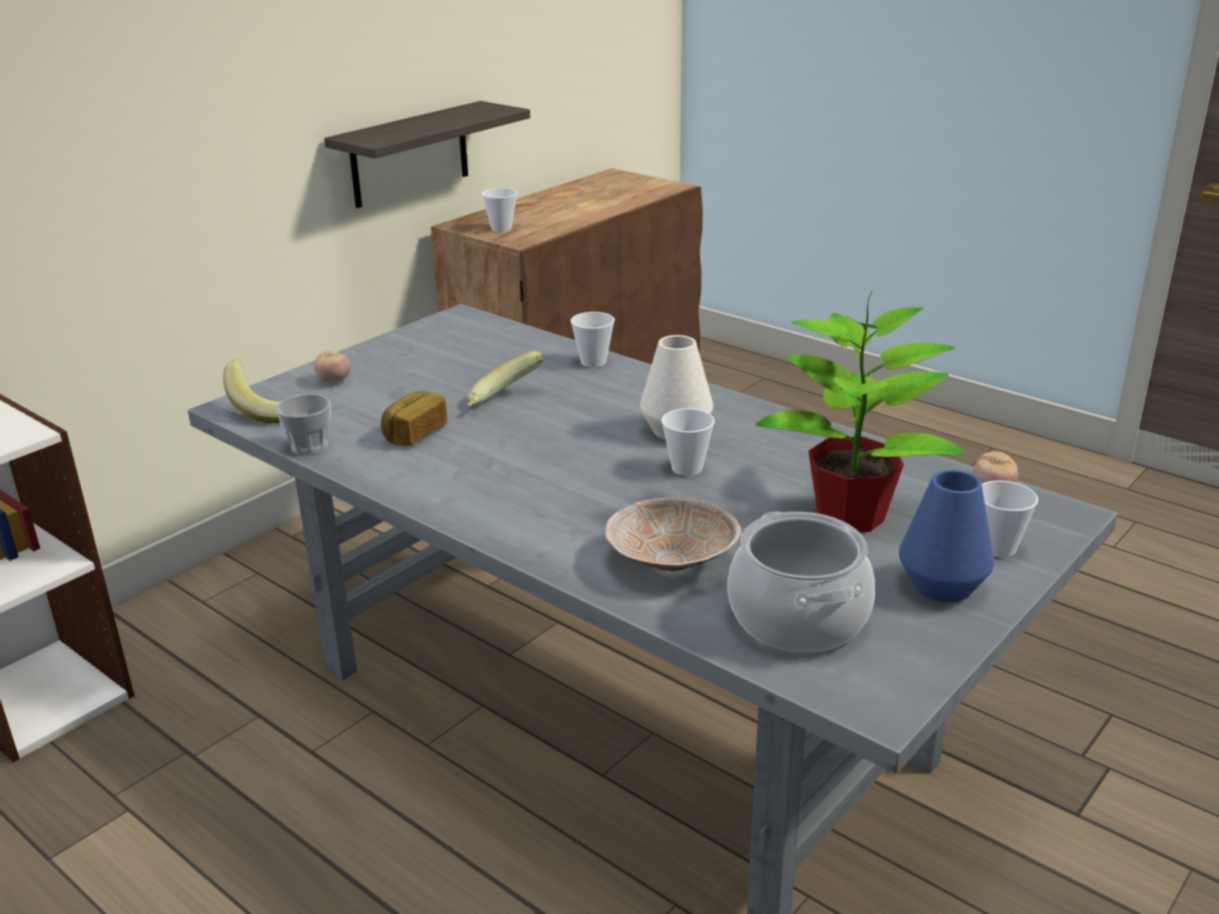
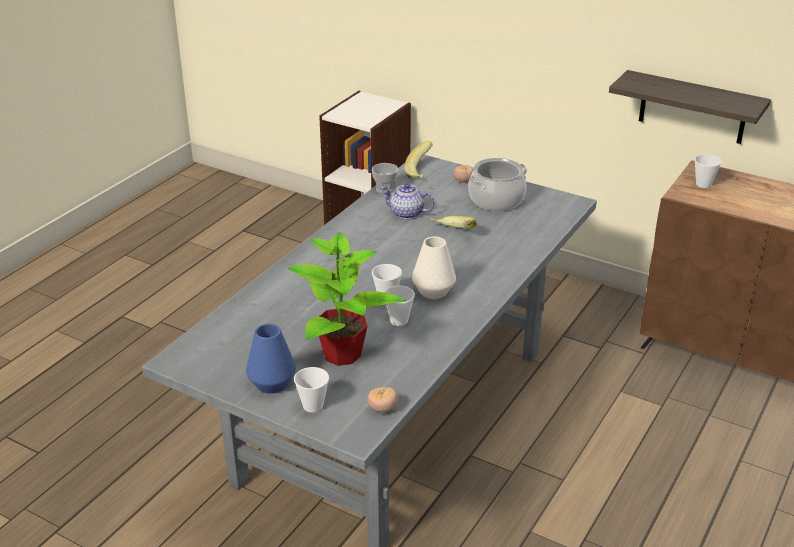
camera: 80 degrees right, 5 degrees up
bread [381,391,447,446] -> teapot [380,183,434,219]
cup [570,312,615,367] -> cup moved to [384,286,415,326]
beige bowl [605,497,741,571] -> none
cooking pot [728,511,875,652] -> cooking pot moved to [468,158,527,211]

